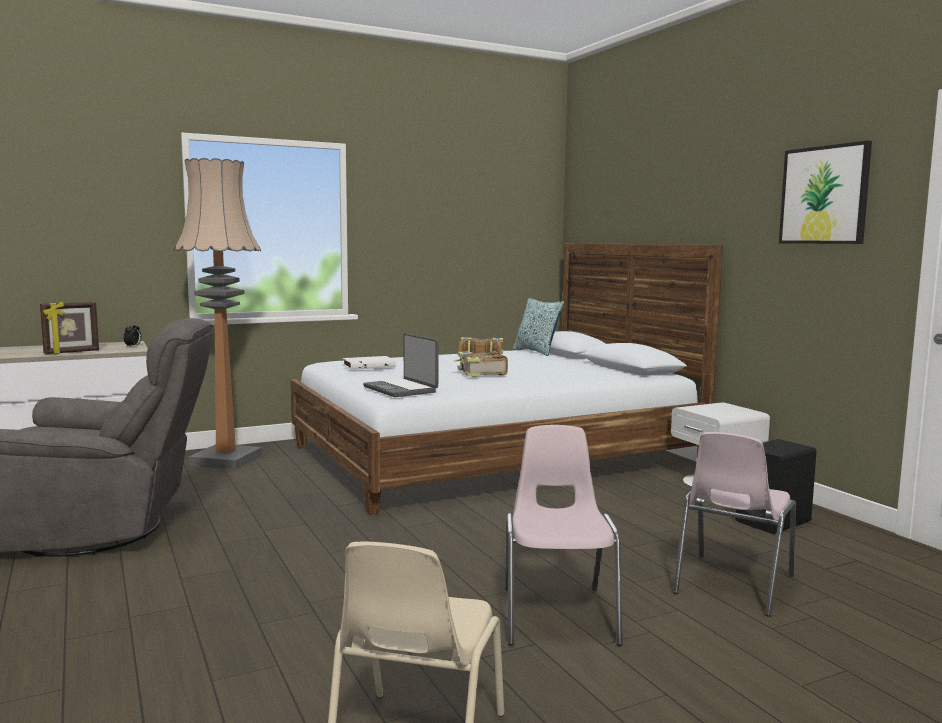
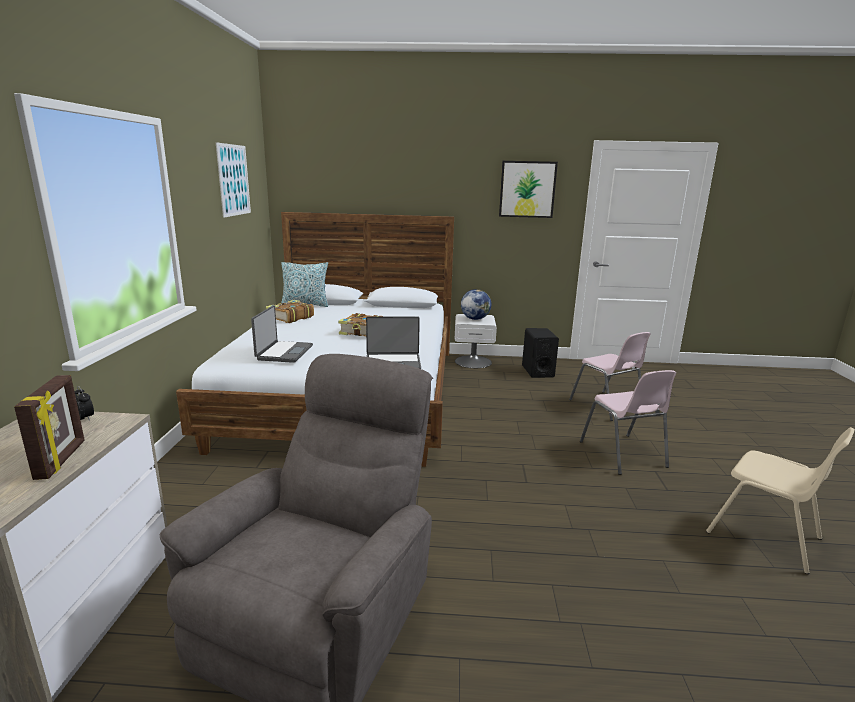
camera: 60 degrees left, 10 degrees up
floor lamp [174,158,262,469] -> none
white book [343,356,396,370] -> laptop [251,305,313,363]
pink chair [505,425,623,646] -> pink chair turned 135 degrees counterclockwise [580,370,676,475]
none -> picture [216,142,251,218]
none -> globe [461,289,491,320]

